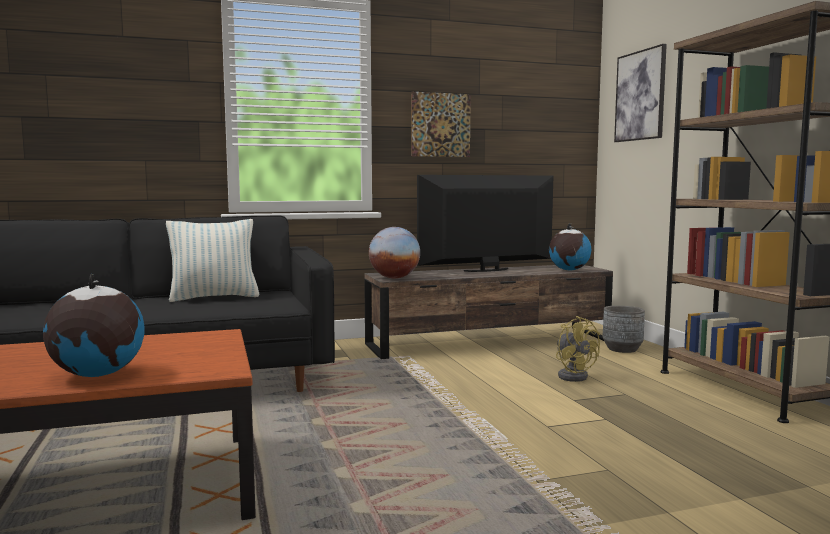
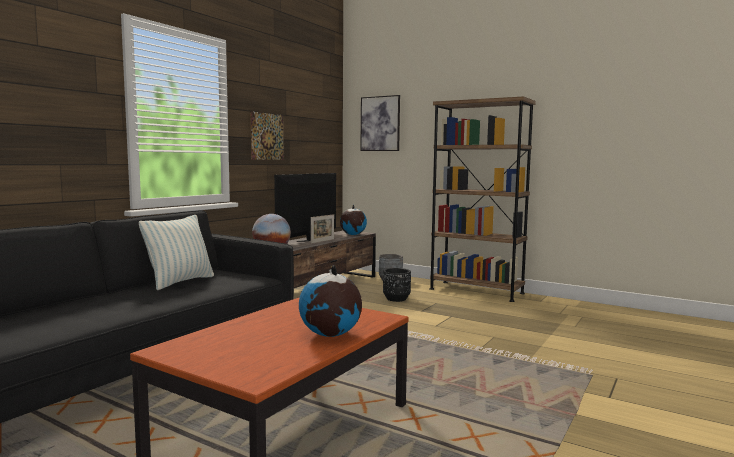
camera: 40 degrees left, 0 degrees up
yellow fan [556,316,600,382] -> black planter [383,268,411,302]
none -> picture frame [311,214,334,243]

